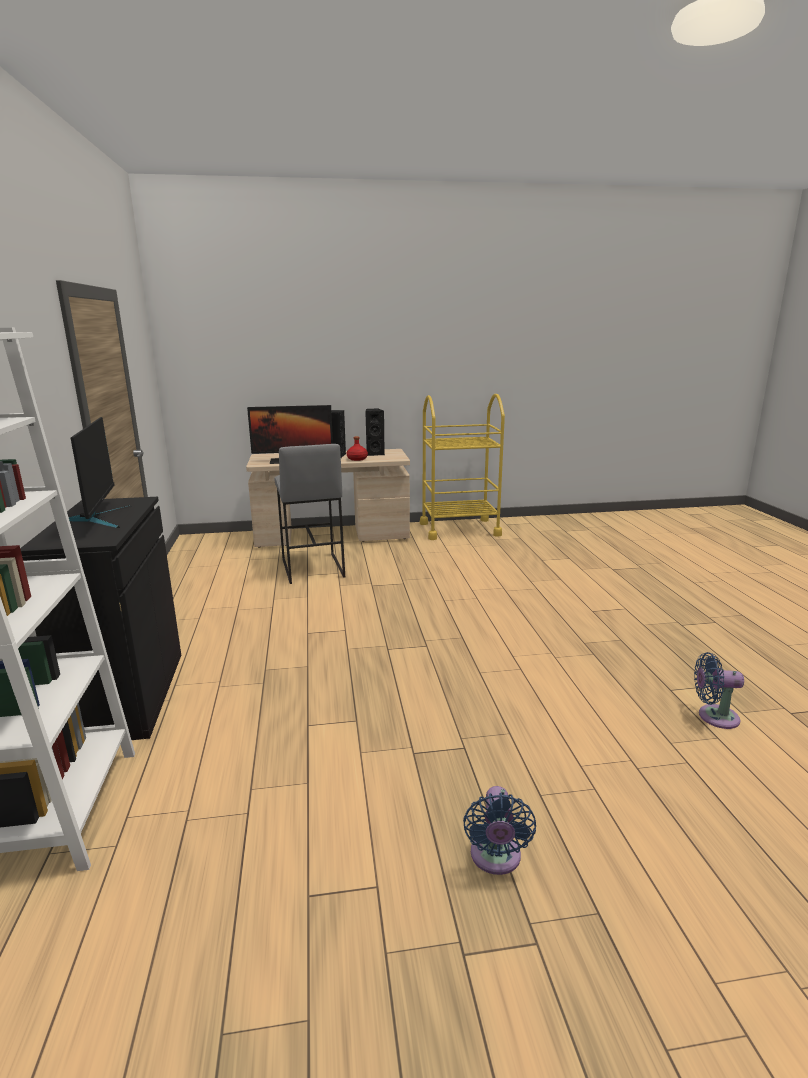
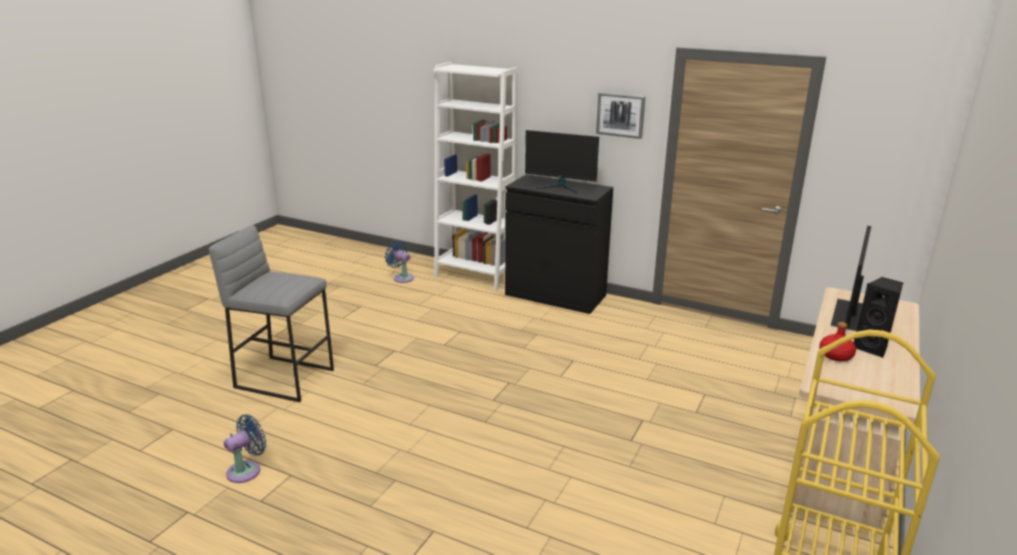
camera: 125 degrees right, 5 degrees up
grey stool [275,444,345,584] -> grey stool moved to [209,226,334,402]
black speaker [365,408,385,456] -> none
blue fan [463,786,536,875] -> blue fan moved to [385,241,414,283]
none -> picture [596,92,645,139]

